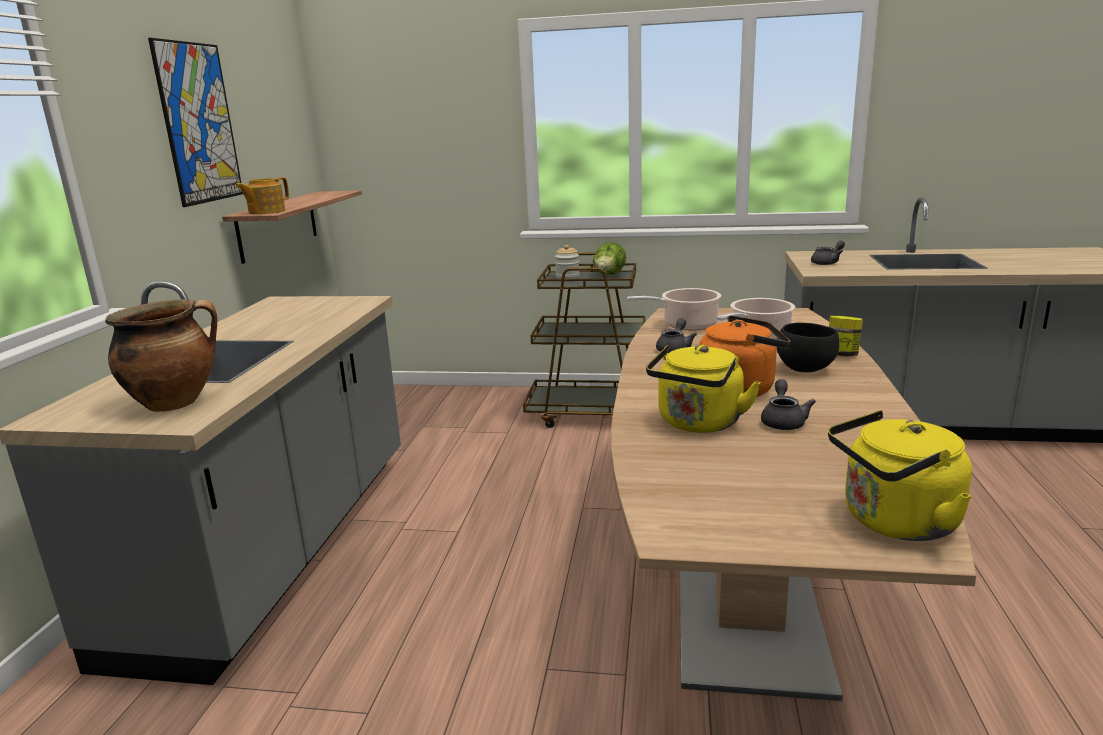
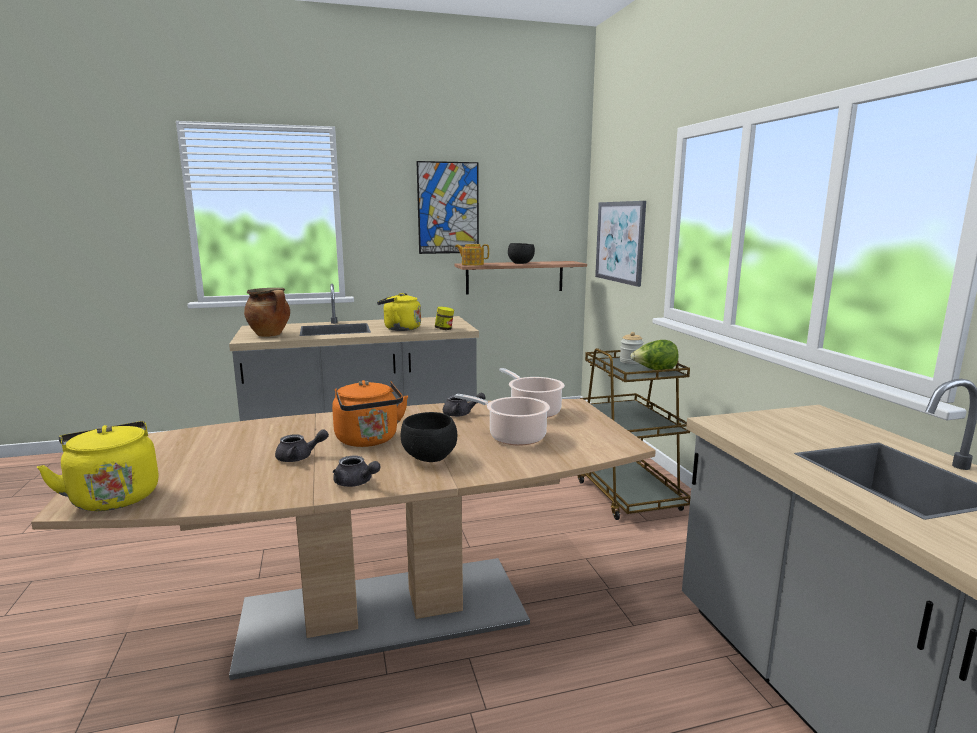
camera: 65 degrees right, 5 degrees down
yellow kettle [646,344,761,433] -> yellow kettle moved to [377,293,421,331]
grey teapot [811,241,845,265] -> grey teapot moved to [333,456,381,487]
jar [829,316,863,357] -> jar moved to [435,307,454,330]
none -> black bowl [508,243,535,264]
none -> picture [595,201,646,287]

